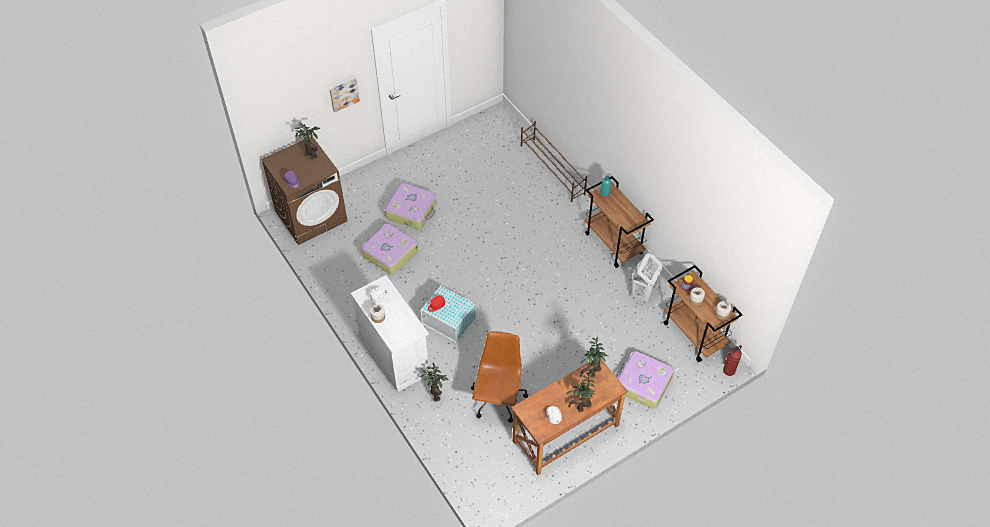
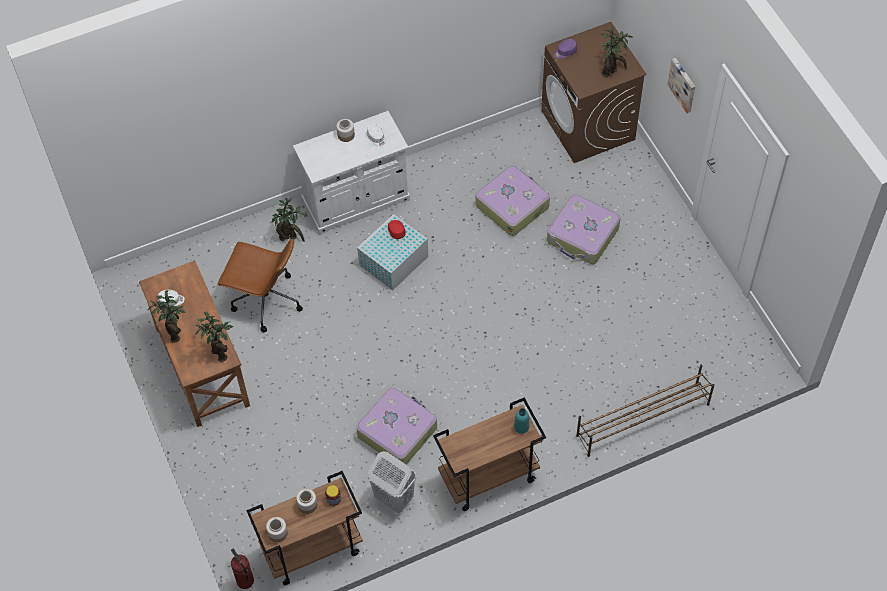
camera: 100 degrees right, 5 degrees up
suitcase [616,351,674,409] -> suitcase moved to [356,387,437,465]

